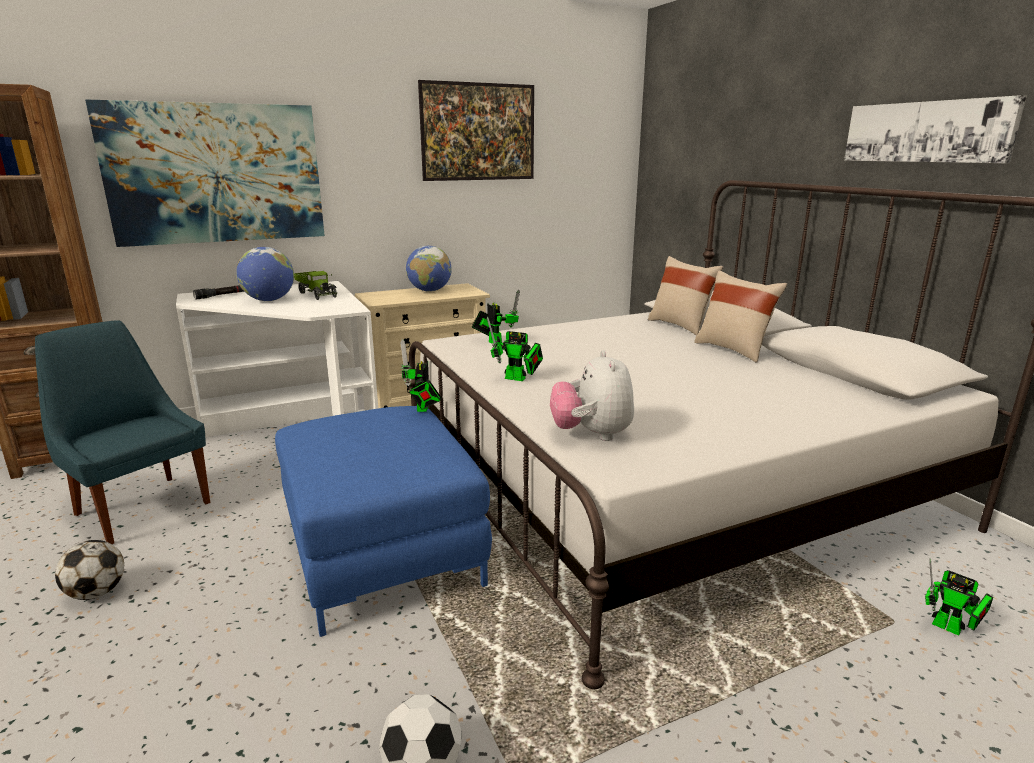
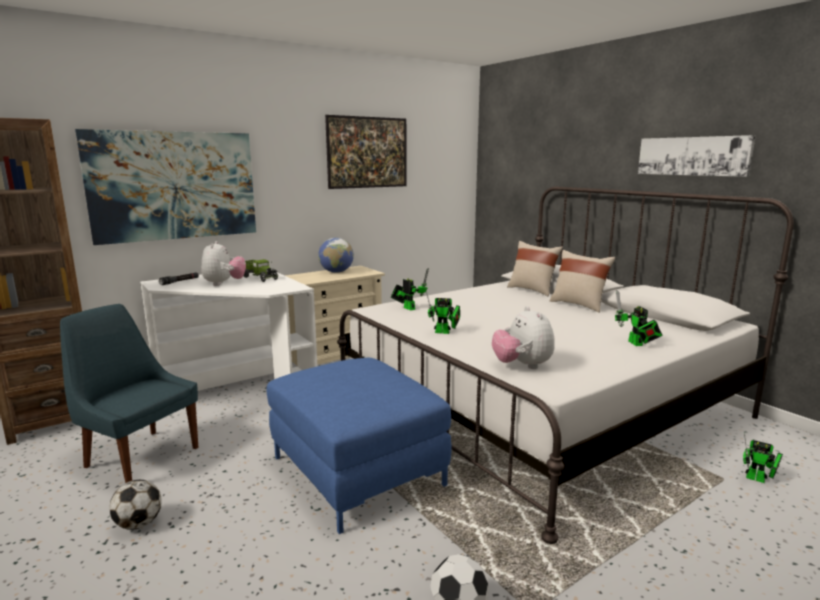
camera: 10 degrees left, 5 degrees down
globe [236,247,294,301] -> plush toy [201,241,246,286]
toy robot [400,339,442,412] -> toy robot moved to [615,290,662,346]

